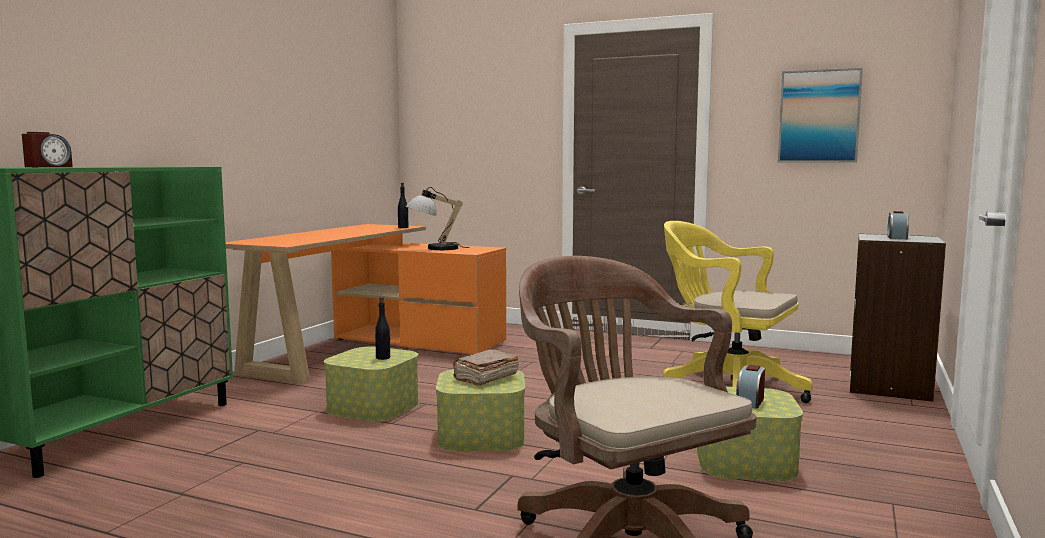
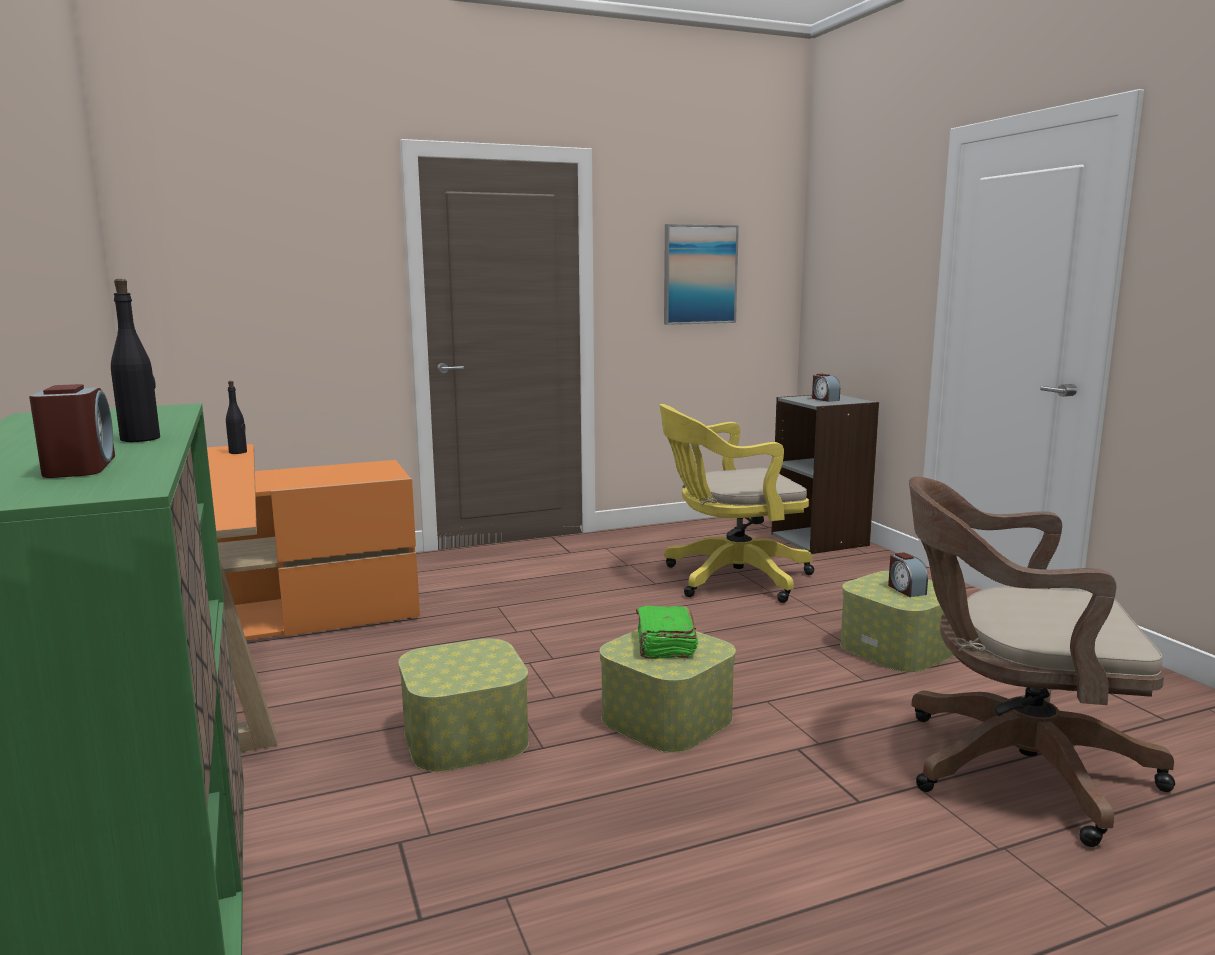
camera: 45 degrees left, 5 degrees up
black bottle [375,297,391,360] -> black bottle moved to [111,279,160,442]
table lamp [406,187,469,250] -> none
brown book [453,349,519,386] -> green book [636,606,698,659]

